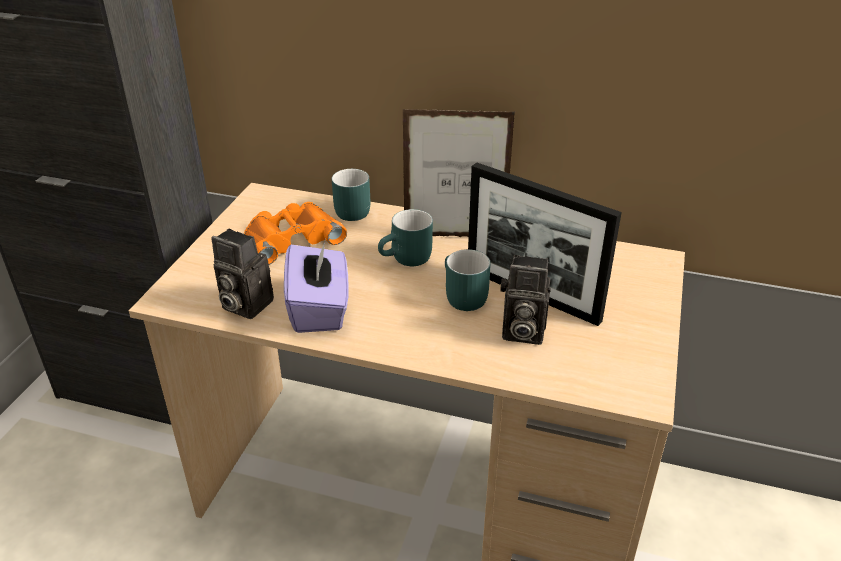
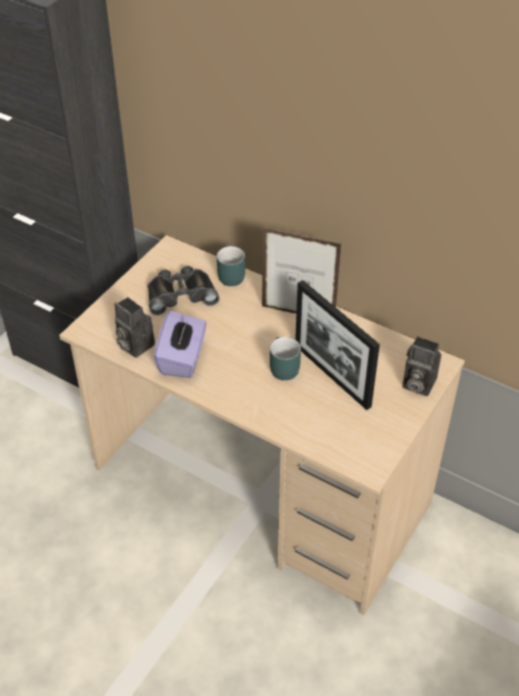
camera: 15 degrees right, 10 degrees up
orange binoculars [244,202,347,265] -> black binoculars [148,266,219,315]
turquoise mug [378,209,433,266] -> none
camera [500,255,551,345] -> camera moved to [403,336,441,396]

